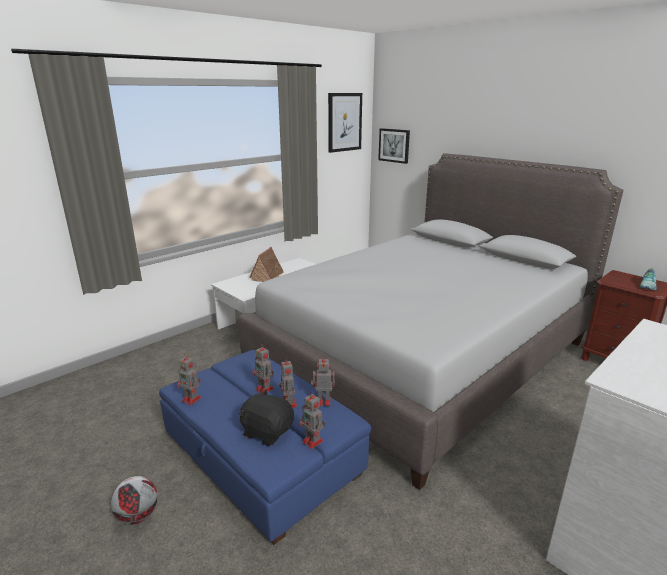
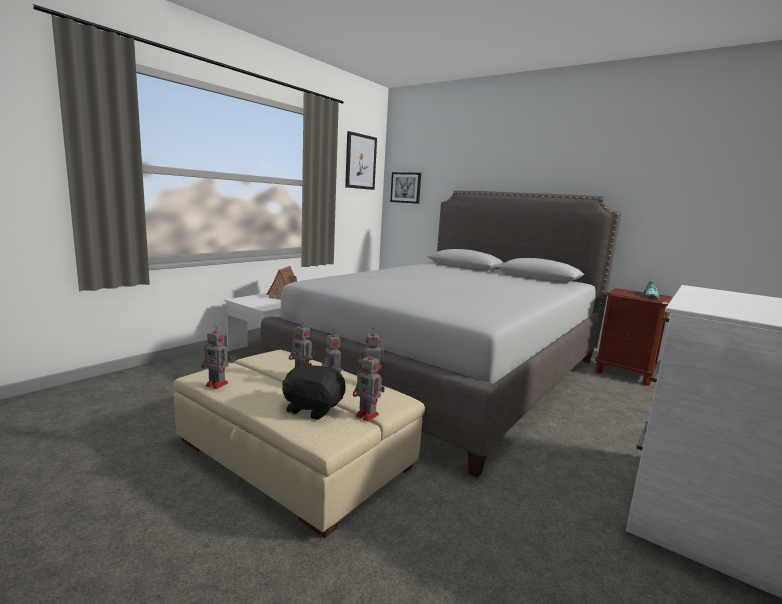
camera: 10 degrees left, 10 degrees down
football [111,476,158,525] -> none
blue ottoman [159,350,371,545] -> beige ottoman [174,350,425,538]

